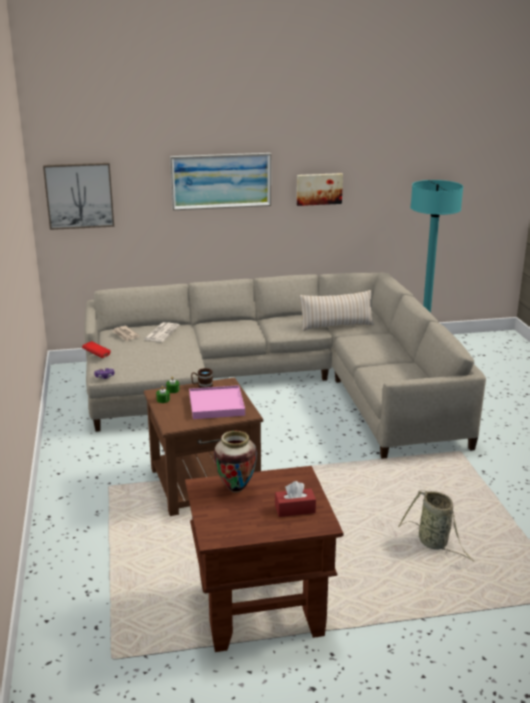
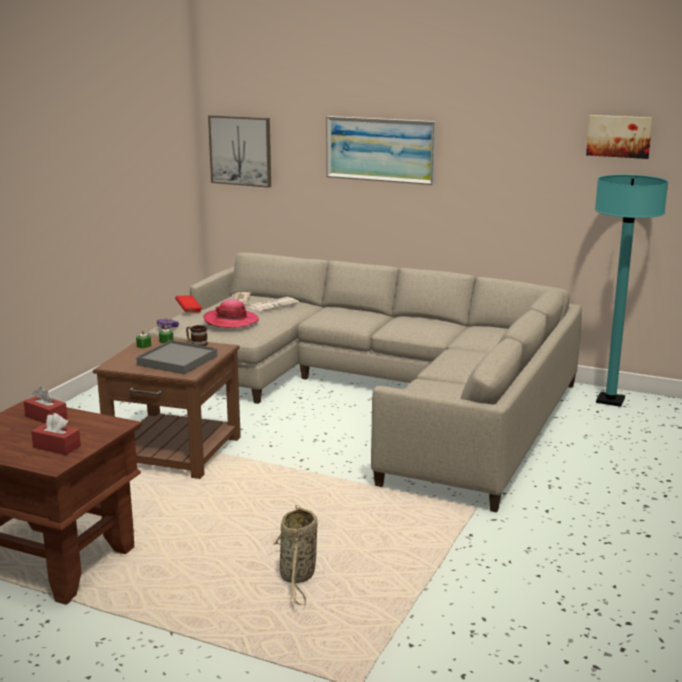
camera: 35 degrees right, 5 degrees down
pink tray [189,385,245,419] -> grey tray [136,340,217,375]
vase [214,431,257,493] -> red tissue box [24,387,68,423]
picture [297,173,343,206] -> picture moved to [586,115,653,159]
beige pillow [299,290,374,331] -> none
none -> hat [203,299,259,328]

